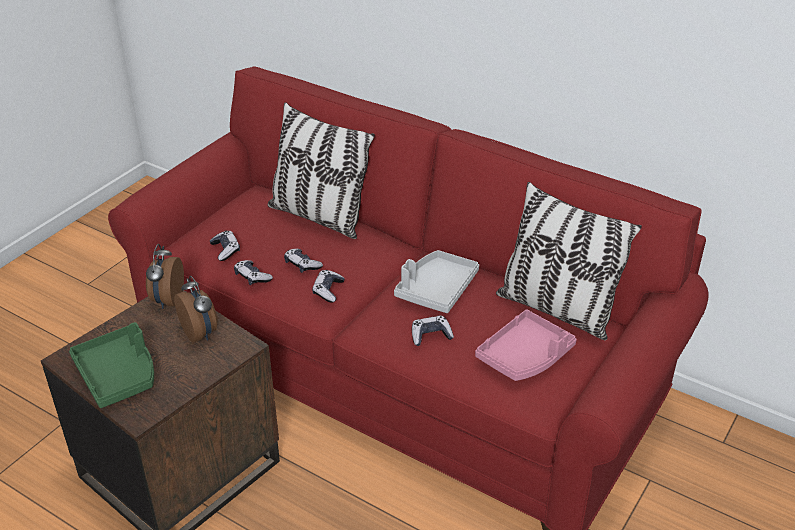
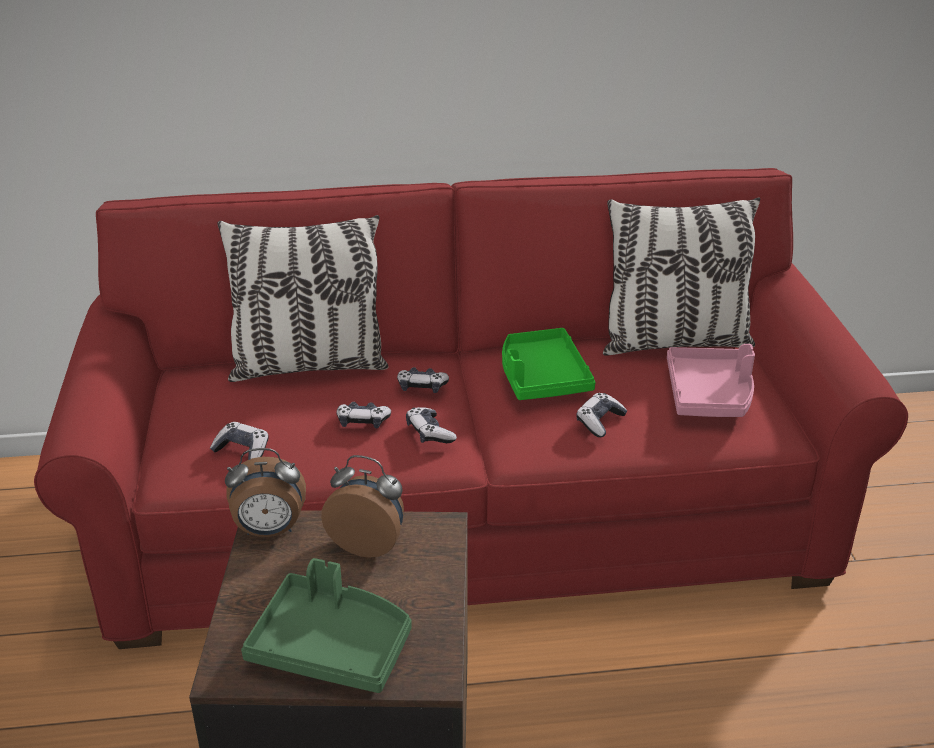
camera: 40 degrees left, 5 degrees down
alarm clock [146,244,184,309] -> alarm clock turned 60 degrees counterclockwise [225,448,306,537]
game controller [234,260,273,285] -> game controller moved to [397,367,449,393]
grey tray [394,250,479,313] -> green tray [502,328,596,400]

